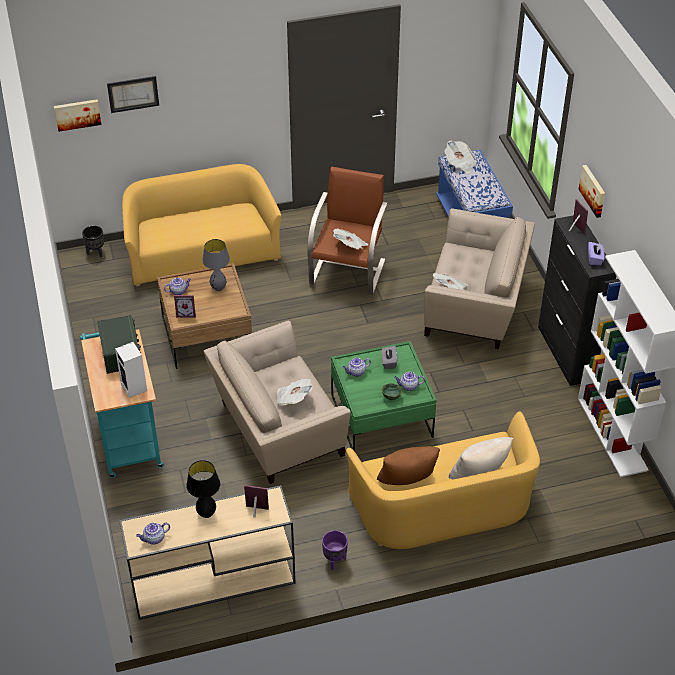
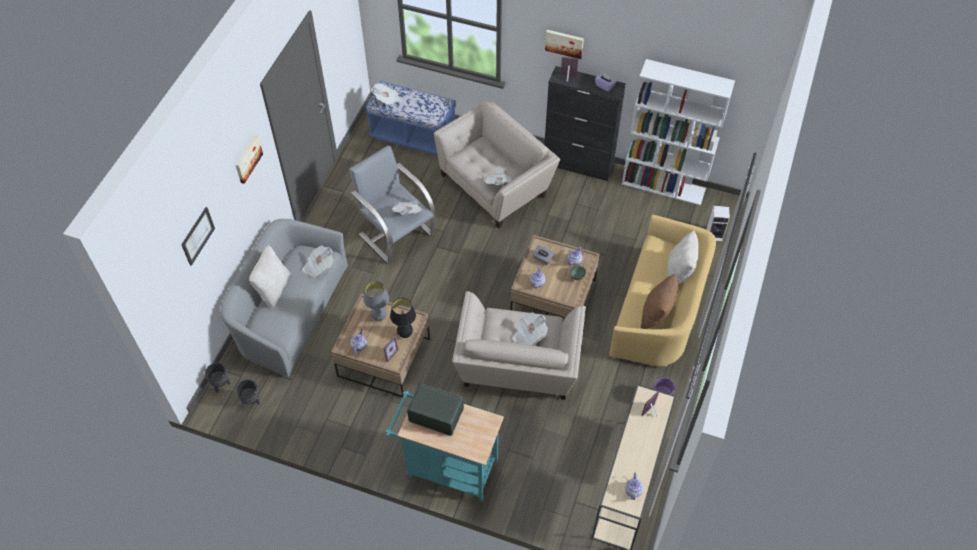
camera: 55 degrees left, 10 degrees up
picture [54,99,101,132] -> picture moved to [236,135,263,184]
speaker [115,342,147,398] -> speaker moved to [707,206,730,241]
yellow sofa [122,164,281,286] -> grey sofa [220,219,348,377]
black table lamp [186,460,220,518] -> black table lamp moved to [390,298,416,338]
brown armchair [307,167,388,295] -> grey armchair [349,145,435,264]
green coffee table [331,341,437,451] -> brown coffee table [511,235,600,318]
none -> black planter [236,380,260,408]
none -> beige pillow [249,245,291,309]
none -> newspaper [302,245,333,279]

